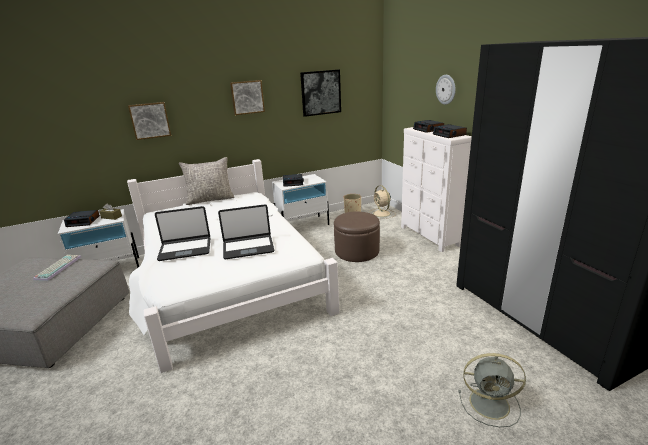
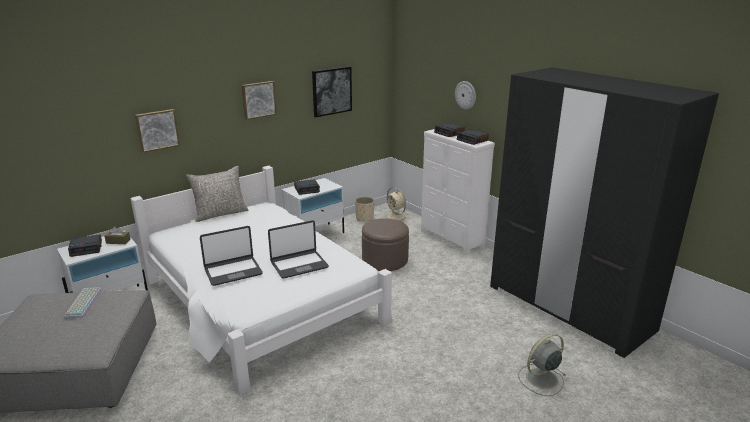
camera: 15 degrees left, 0 degrees up
grey fan [458,353,526,427] -> grey fan turned 150 degrees clockwise [518,334,566,396]

